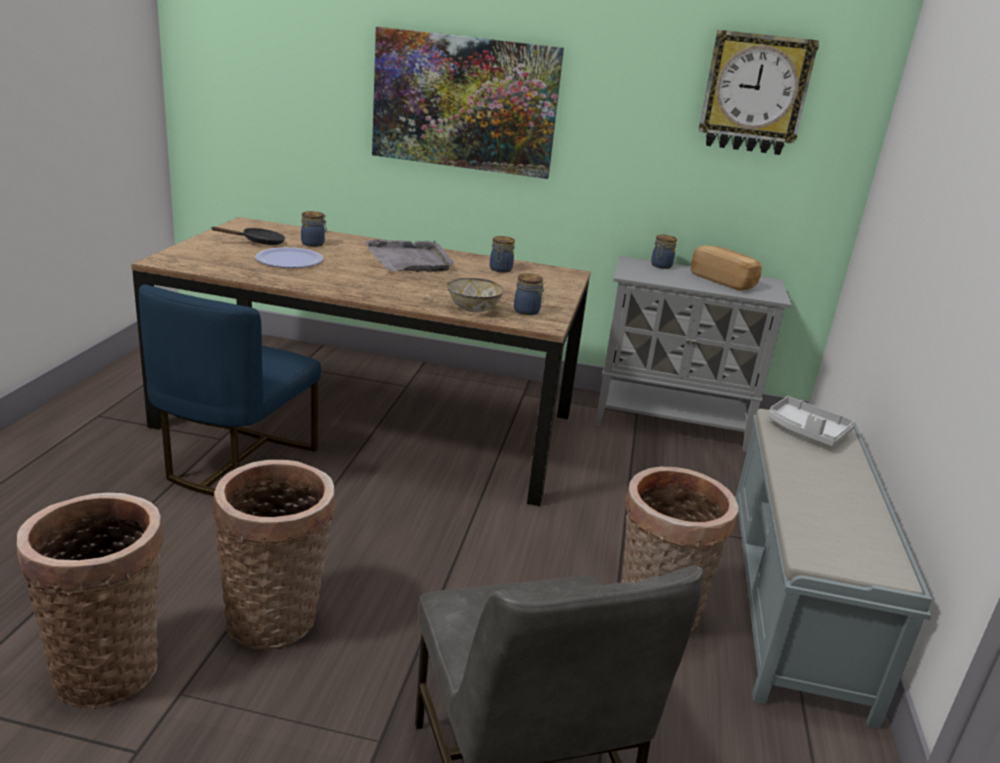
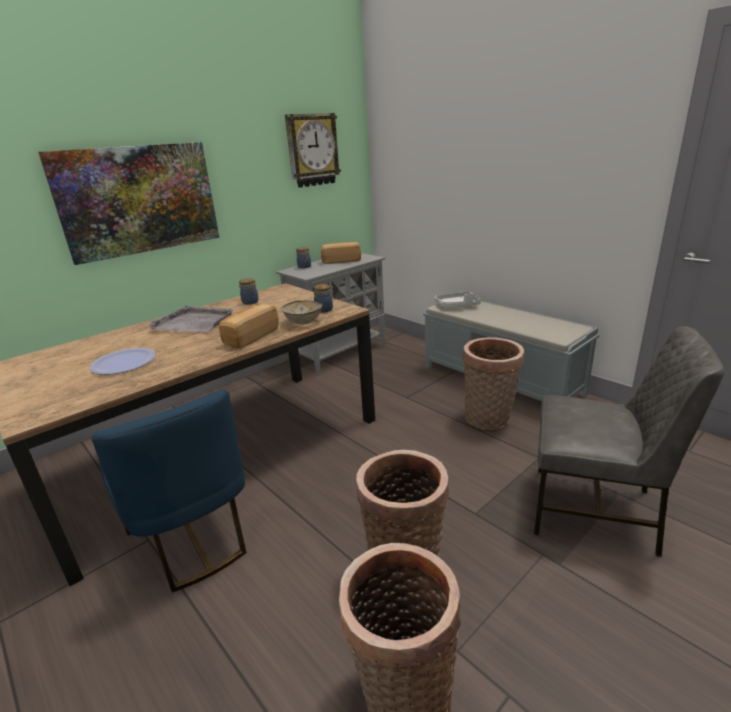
camera: 50 degrees left, 0 degrees up
black frying pan [210,227,285,245] -> none
jar [301,211,327,247] -> none
none -> bread [219,304,278,349]

